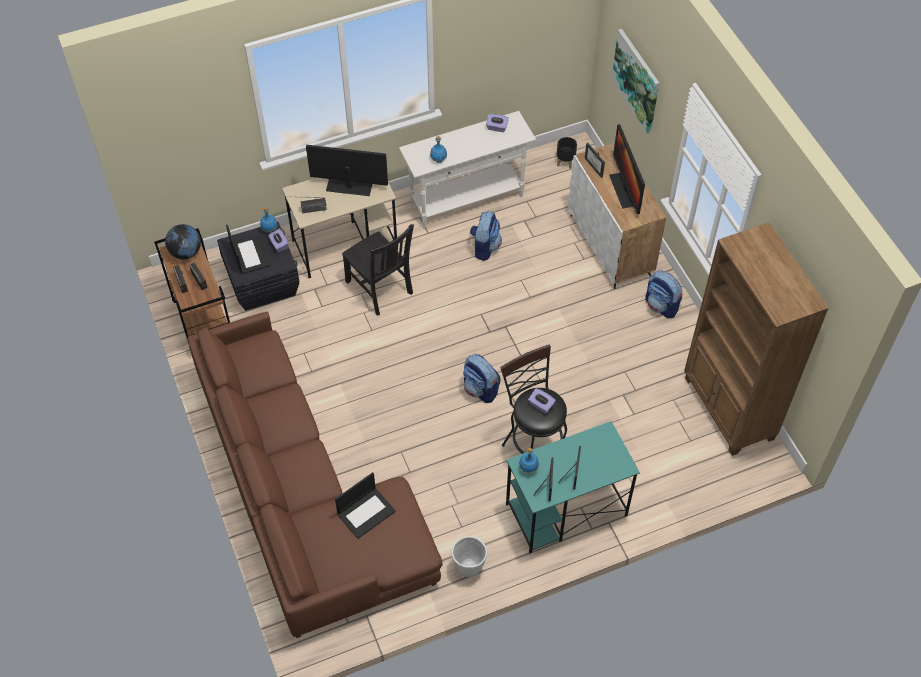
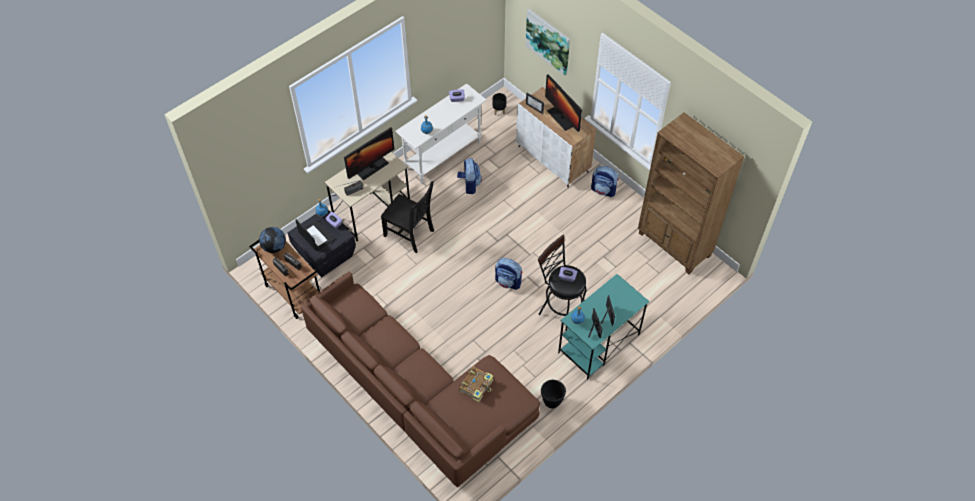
camera: 20 degrees left, 0 degrees up
monitor [306,145,388,196] -> monitor turned 150 degrees clockwise [344,127,394,180]
laptop [335,472,396,539] -> book [459,366,493,402]
white planter [451,536,487,577] -> black planter [541,380,566,408]

